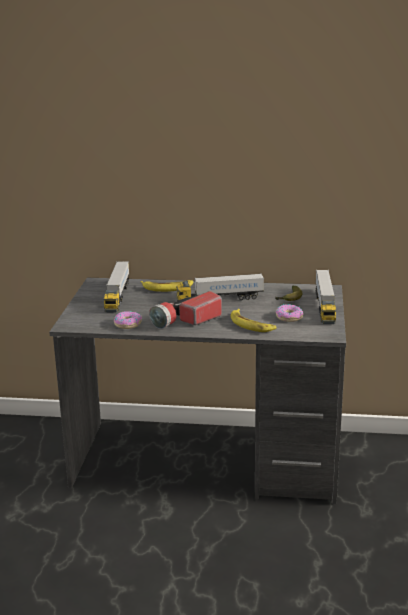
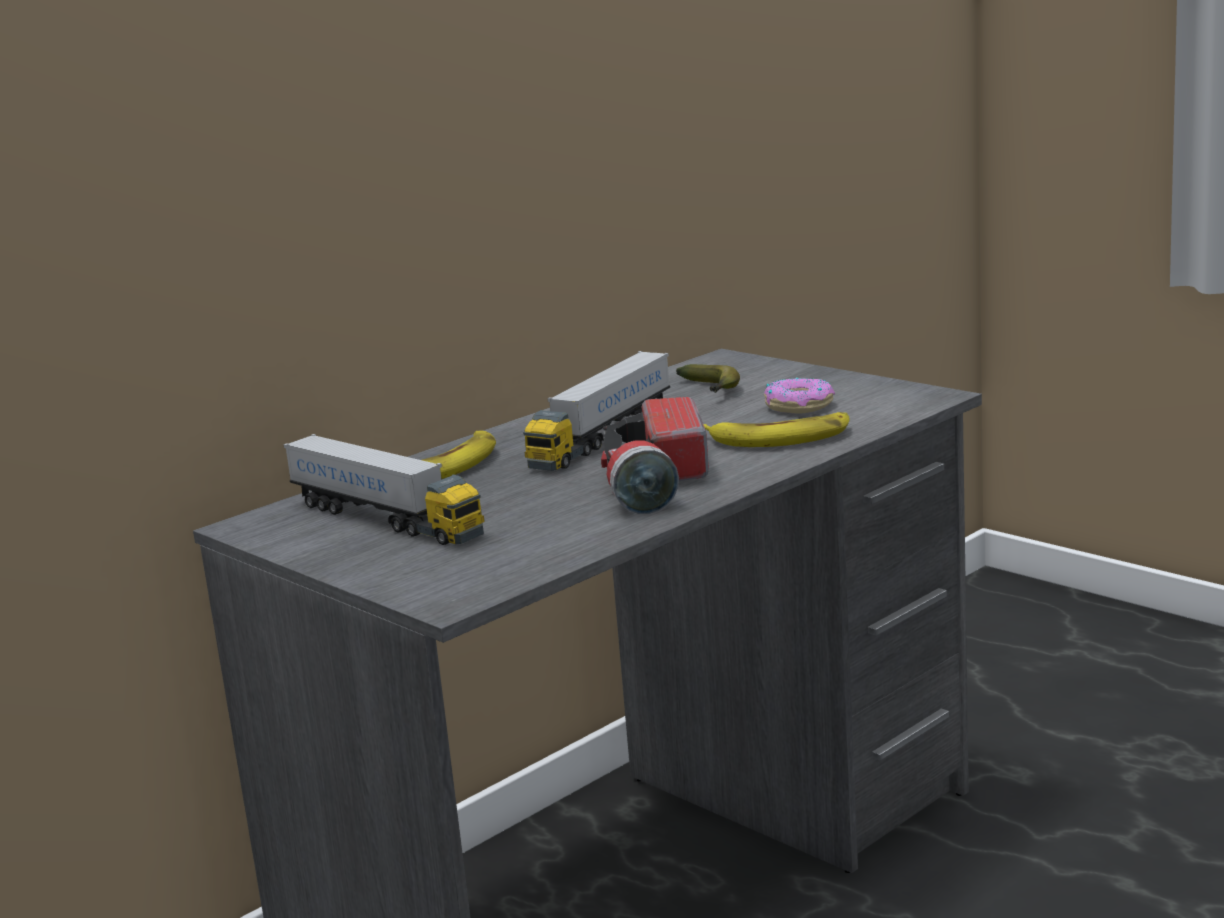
camera: 50 degrees left, 5 degrees down
donut [114,311,142,329] -> none
toy truck [316,270,336,324] -> none

